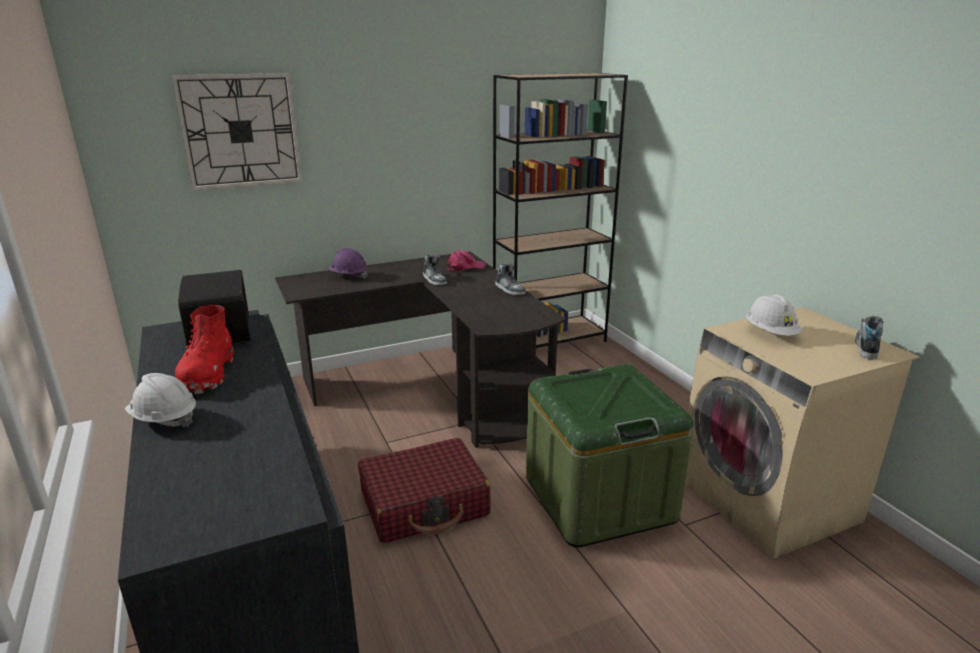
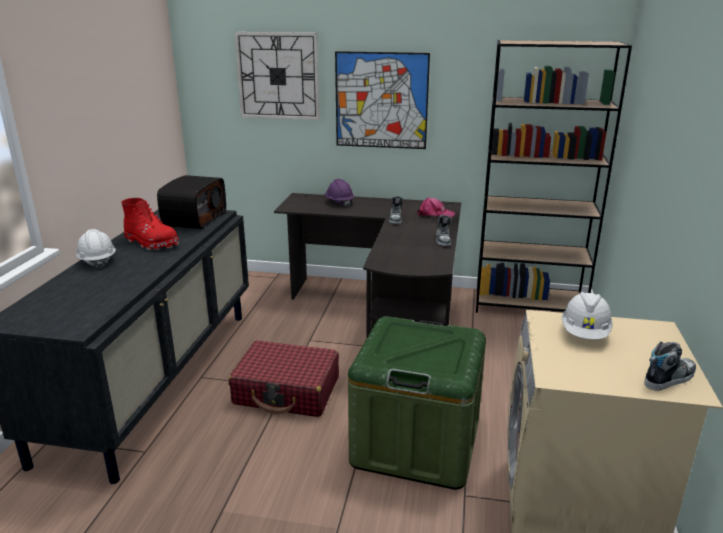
camera: 35 degrees right, 0 degrees up
red boot [175,305,234,394] -> red boot turned 90 degrees counterclockwise [121,198,179,250]
none -> picture [335,51,430,149]

